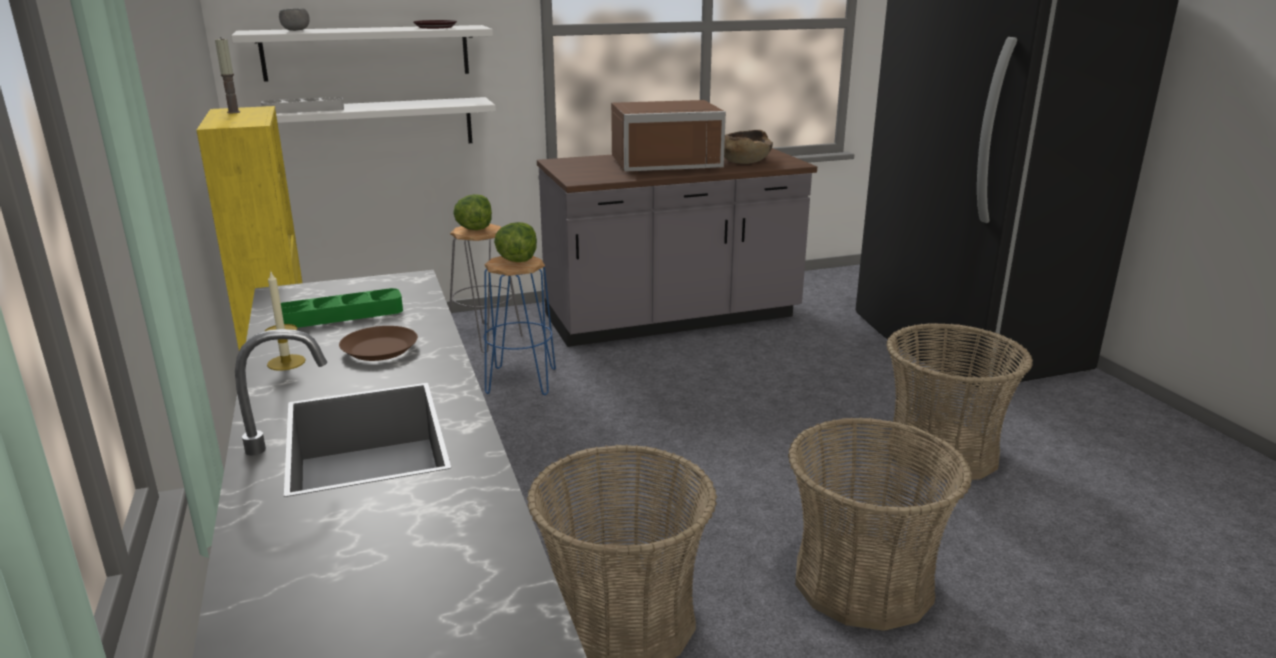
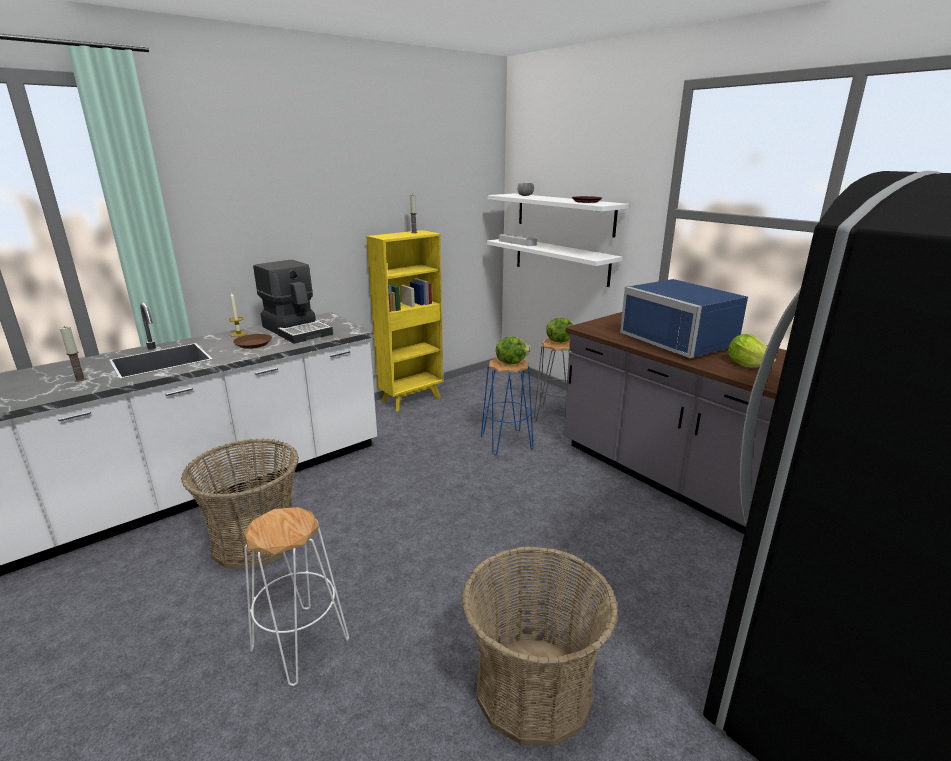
camera: 70 degrees right, 0 degrees up
green tray [281,288,403,328] -> coffee machine [253,260,333,344]
brown microwave [611,100,726,172] -> blue microwave [620,279,748,358]
brown bowl [724,130,773,164] -> lettuce [728,334,777,368]
basket [788,418,972,631] -> white stool [243,507,349,686]
none -> candle [60,326,86,382]

